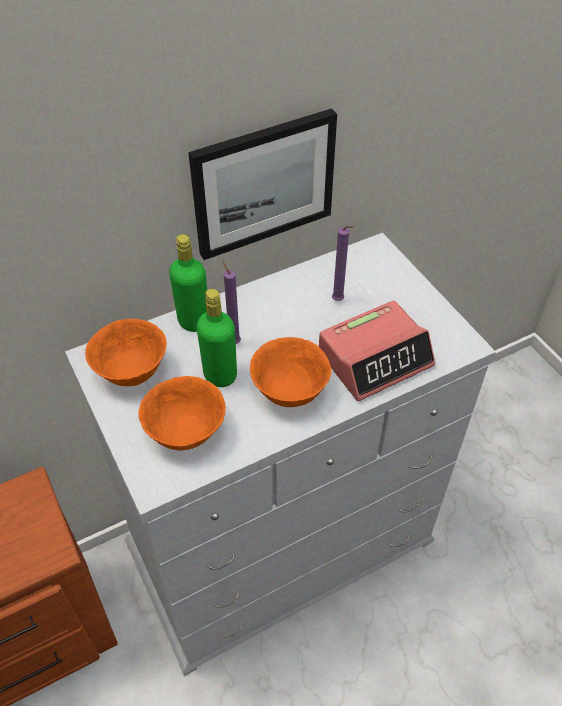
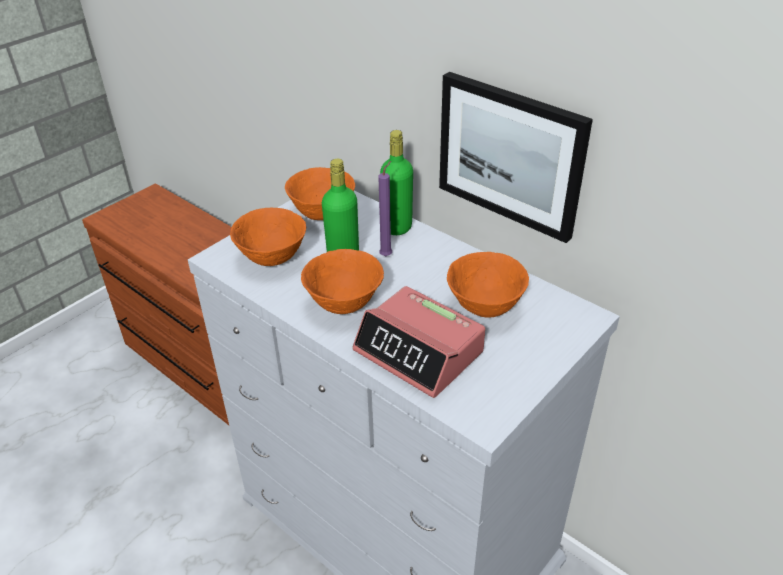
camera: 70 degrees right, 10 degrees down
purple candle [332,226,354,301] -> orange bowl [447,252,529,318]

